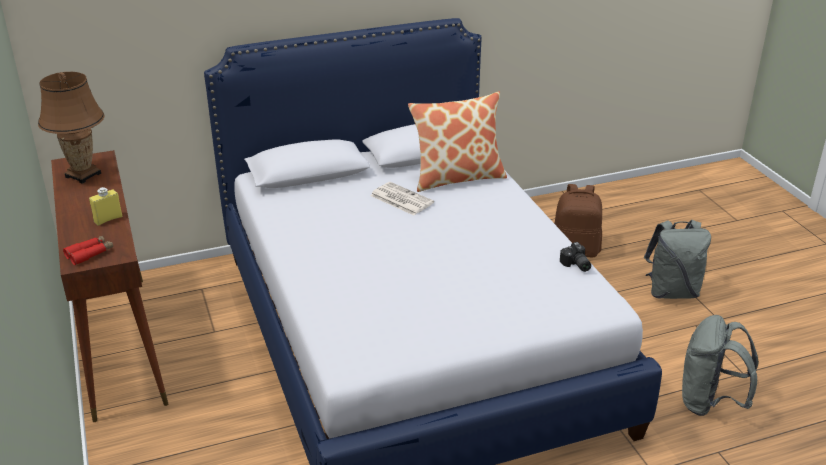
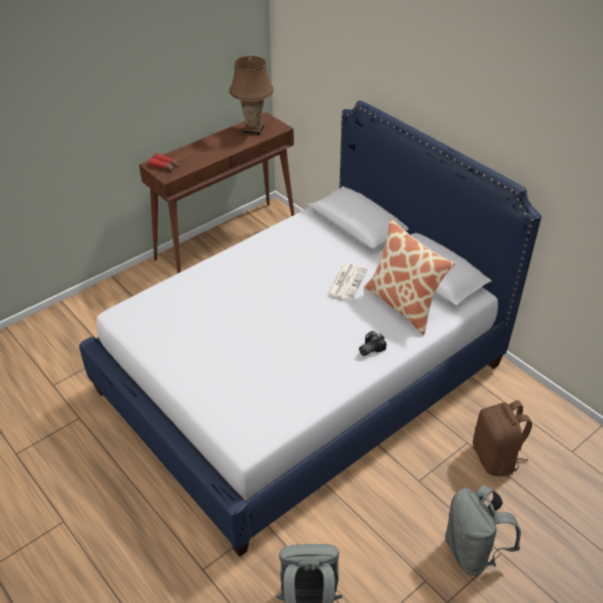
camera: 70 degrees right, 10 degrees up
yellow bottle [89,187,122,226] -> none
camera [560,242,591,272] -> camera moved to [359,331,387,356]

